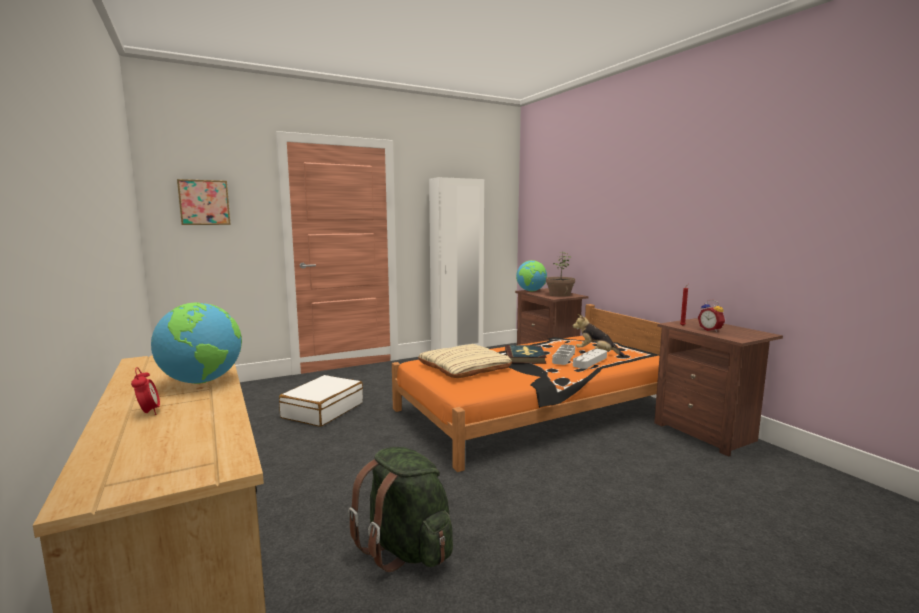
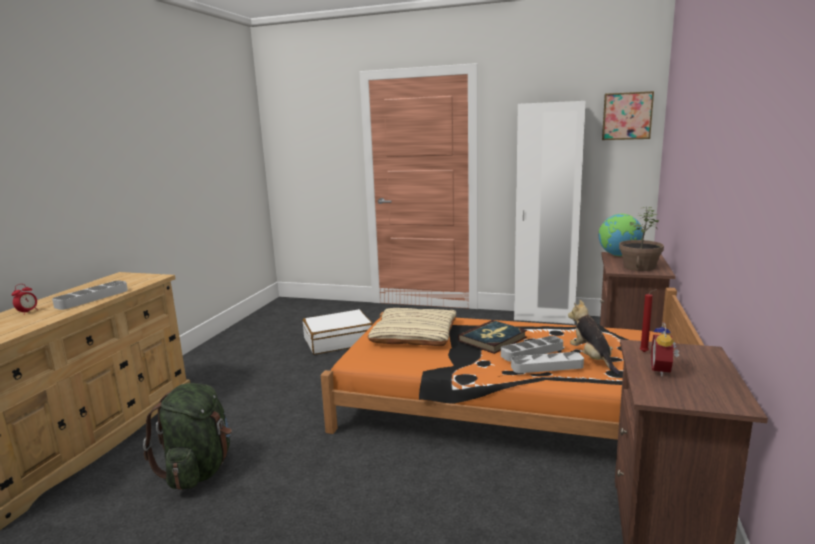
camera: 45 degrees right, 5 degrees up
globe [151,302,242,384] -> grey tray [52,280,128,310]
picture [177,179,231,225] -> picture moved to [602,91,654,140]

